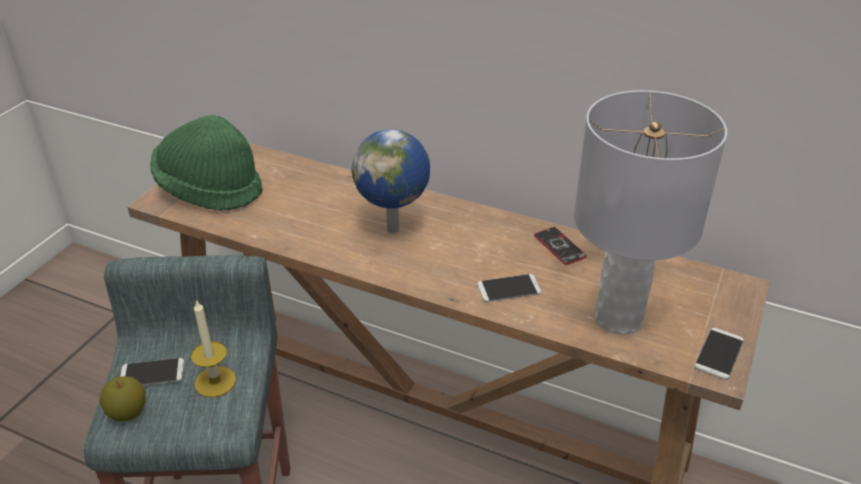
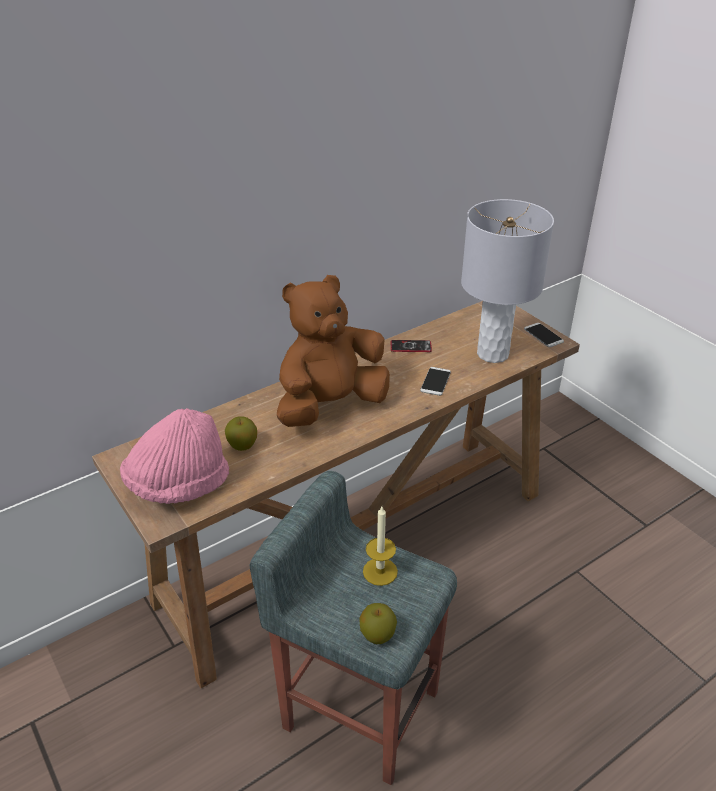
camera: 60 degrees left, 0 degrees up
phone [120,358,184,386] -> none
green hat [150,115,263,210] -> pink hat [120,408,229,504]
globe [352,129,430,234] -> brown plush toy [277,275,390,427]
none -> apple [225,416,257,451]

